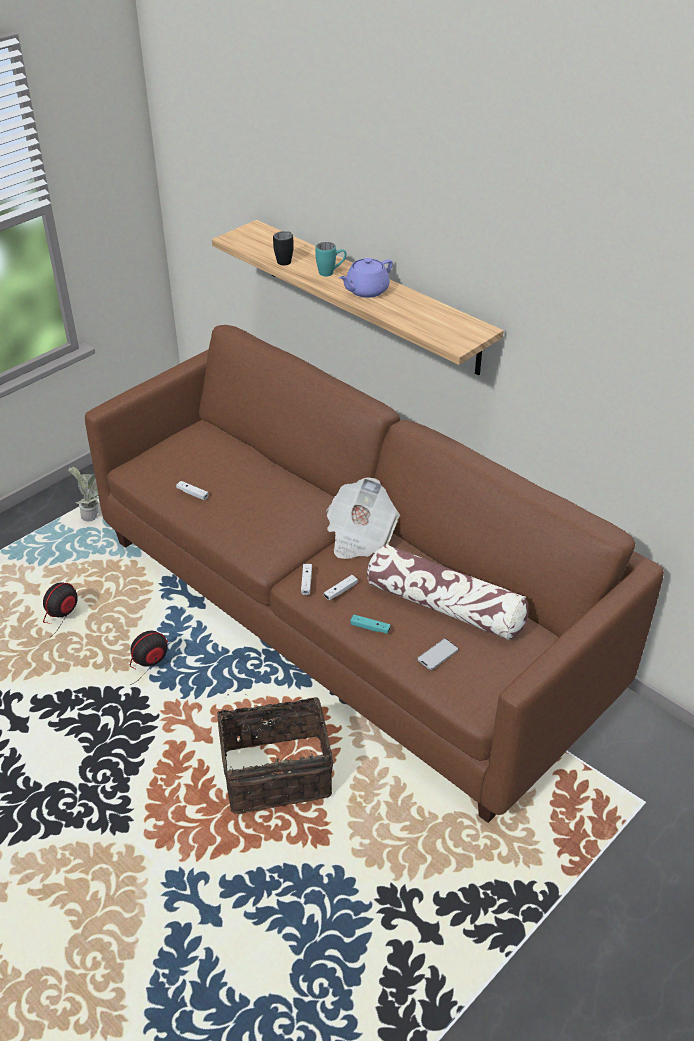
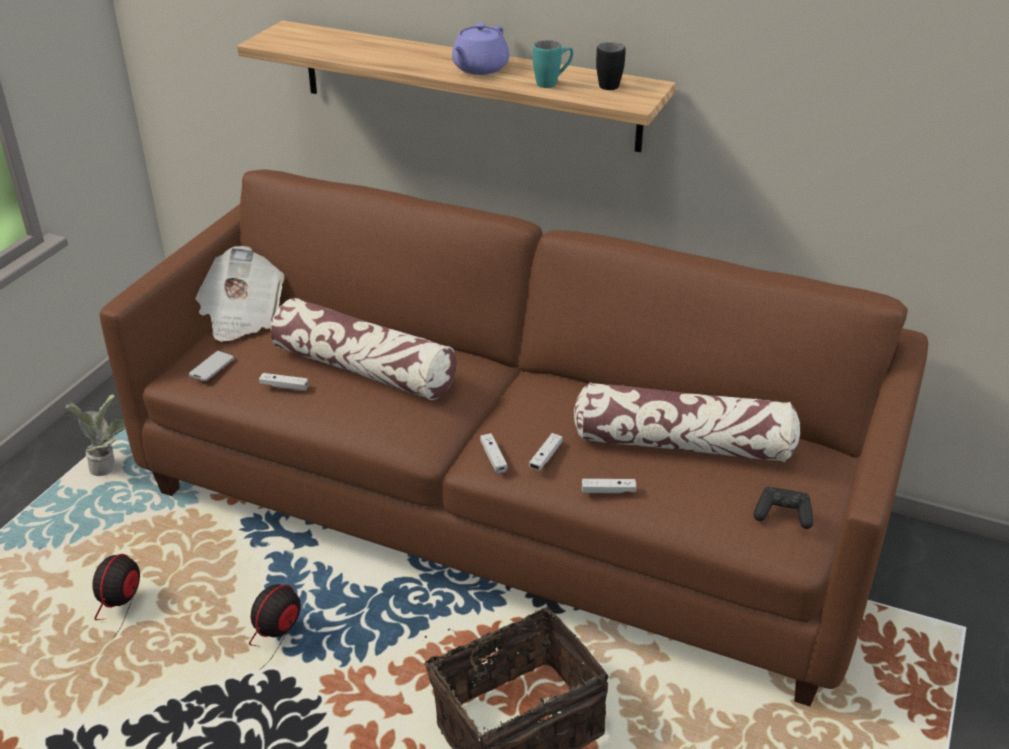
camera: 20 degrees left, 5 degrees down
black mug [273,231,294,265] -> black mug moved to [596,42,626,90]
turquoise mug [315,242,346,277] -> turquoise mug moved to [533,40,573,88]
newspaper [326,477,400,559] -> newspaper moved to [195,246,285,342]
turquoise game controller [350,615,391,634] -> white game controller [582,479,636,493]
phone [417,638,458,670] -> phone moved to [189,351,235,381]
none -> pillow [270,298,457,400]
none -> black game controller [753,487,813,529]

